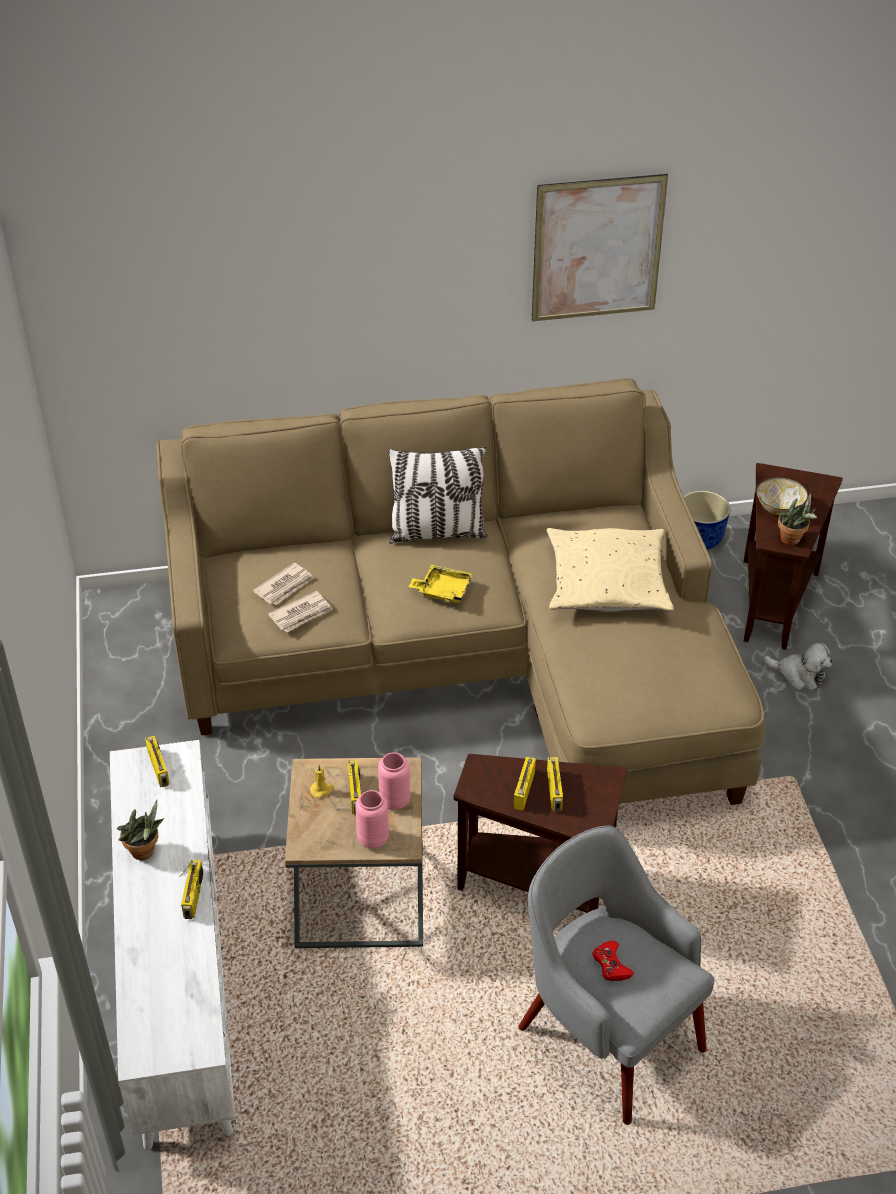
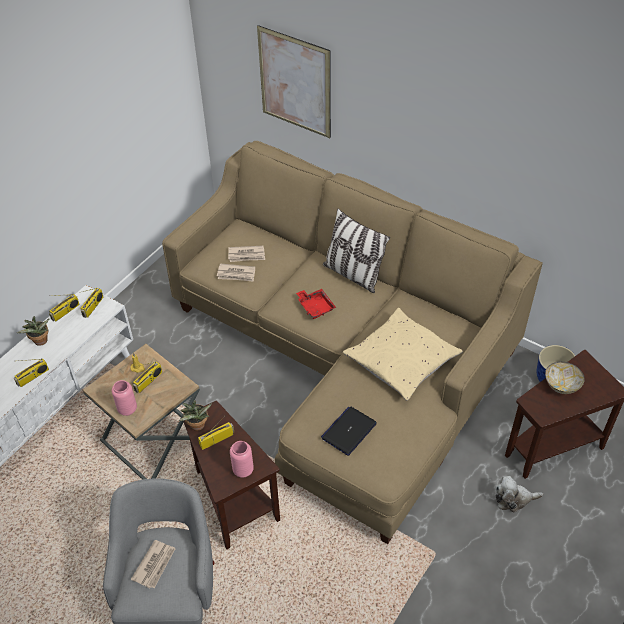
camera: 45 degrees right, 5 degrees up
pink vase [378,752,410,810] -> pink vase moved to [230,441,254,478]
yellow tray [408,564,473,603] -> red tray [296,289,336,319]
picture [532,174,668,321] -> picture moved to [257,25,331,138]
radio [547,757,563,812] -> radio moved to [49,294,80,321]
red game controller [593,941,634,981] -> newspaper [131,540,176,588]
plush toy [764,642,832,690] -> plush toy turned 105 degrees clockwise [495,476,544,513]
potted plant [778,493,817,545] -> potted plant moved to [178,400,212,431]
none -> laptop [321,407,377,456]

